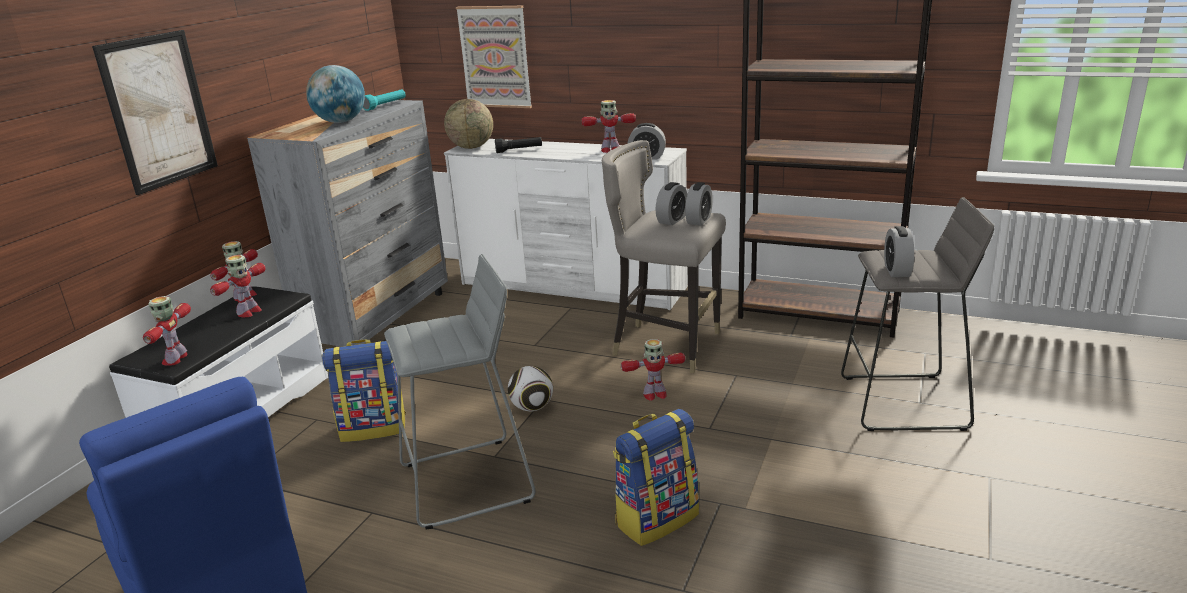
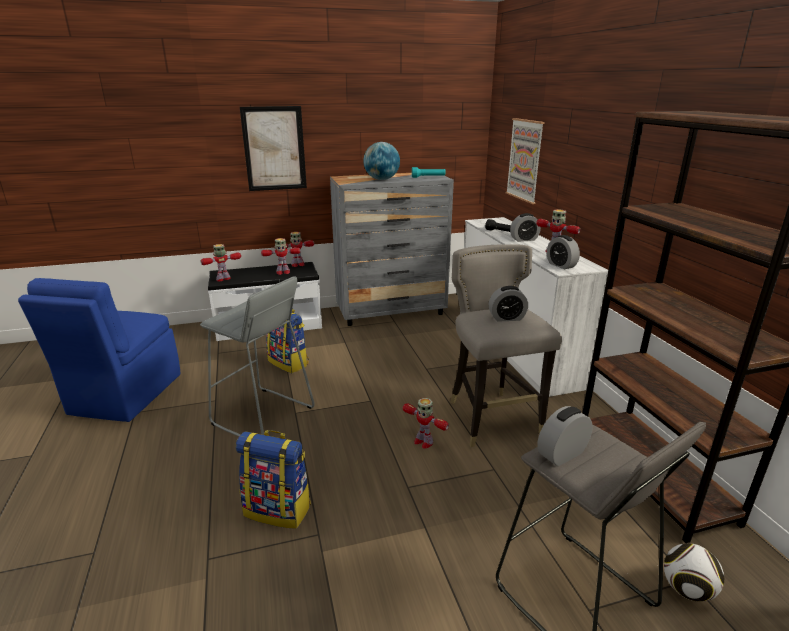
camera: 50 degrees right, 0 degrees up
globe [444,99,493,149] -> none
football [508,366,553,411] -> football moved to [664,543,724,602]
alarm clock [685,182,713,225] -> alarm clock moved to [510,213,541,242]

